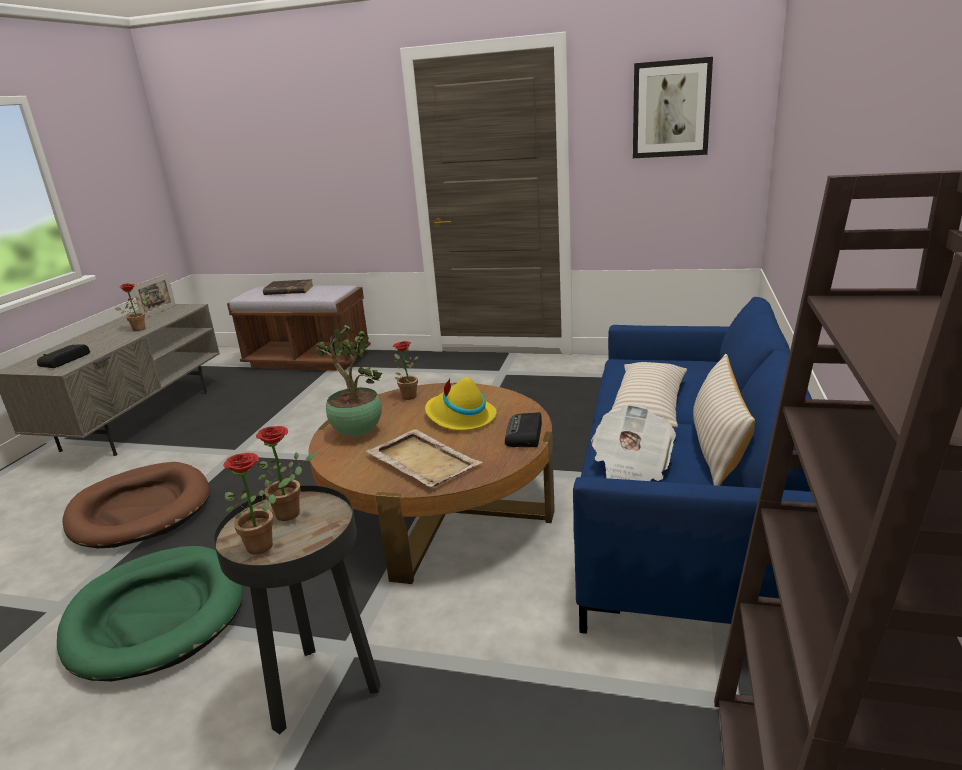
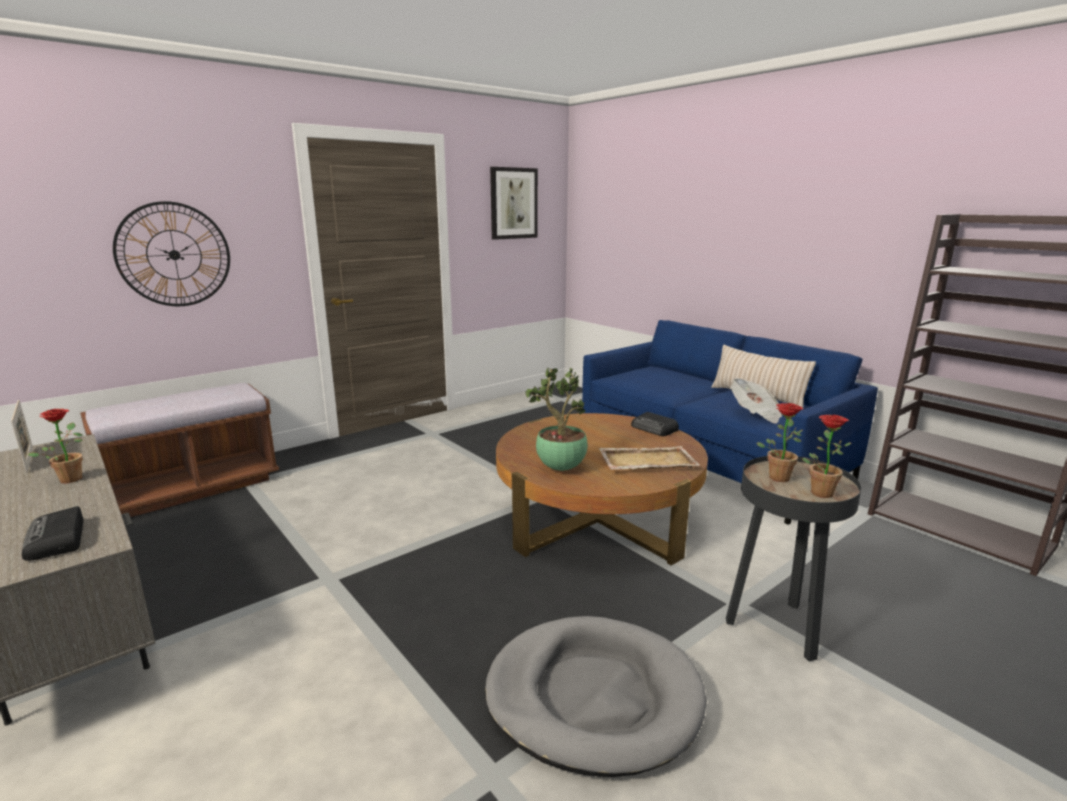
camera: 55 degrees left, 5 degrees down
green dog bed [57,546,243,681] -> grey dog bed [485,616,707,777]
brown dog bed [63,462,210,548] -> none
brown book [263,279,314,295] -> none
potted plant [393,341,418,400] -> none
yellow hat [425,377,497,431] -> none
beige pillow [609,362,687,428] -> none
none -> wall clock [113,201,230,306]

